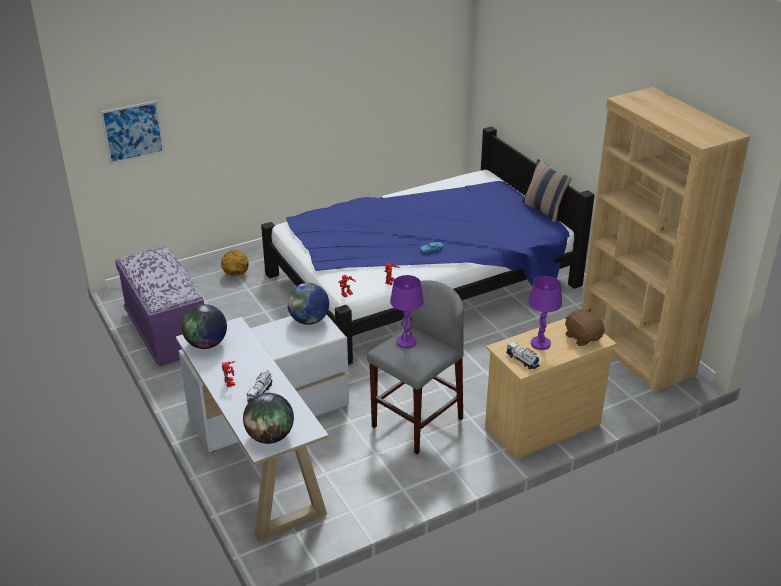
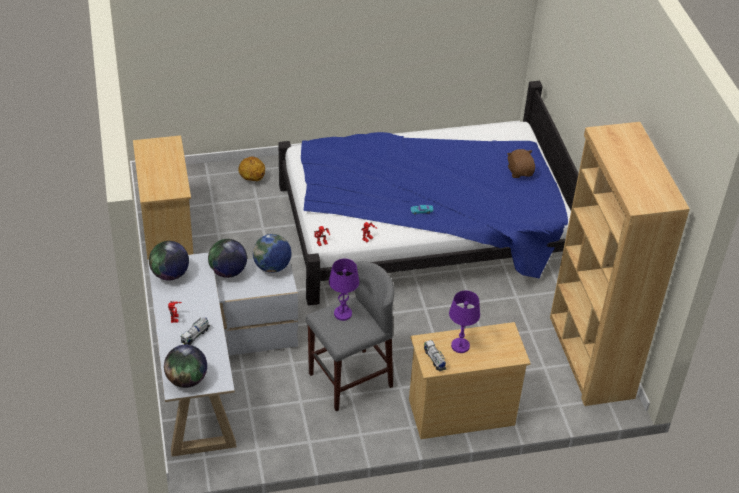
camera: 15 degrees right, 10 degrees up
picture [101,100,164,164] -> none
purple bench [115,246,204,366] -> beige dresser [133,135,194,260]
pillow [522,159,572,223] -> none
brown plush toy [565,308,605,346] -> brown plush toy moved to [507,149,535,178]
none -> globe [208,239,247,278]

